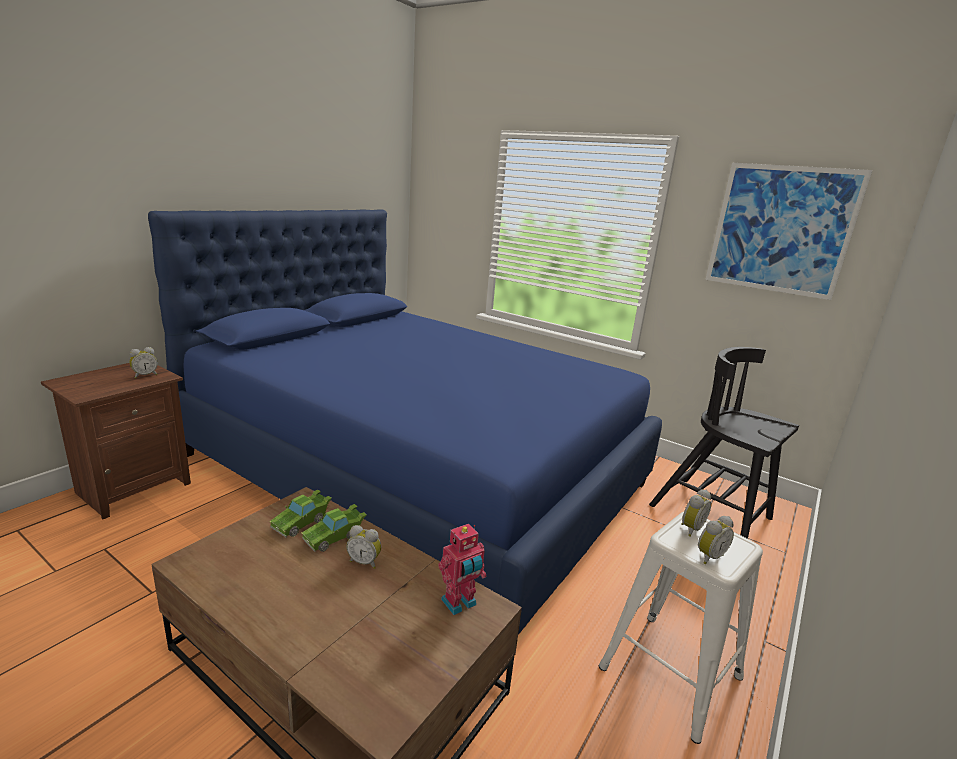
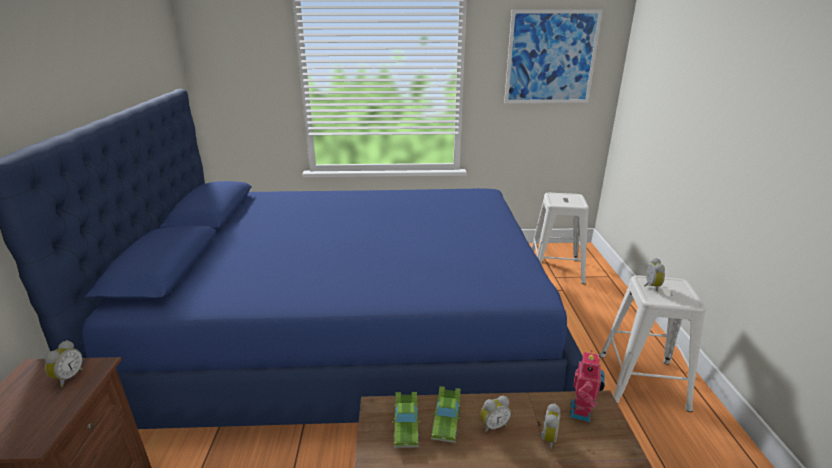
camera: 35 degrees left, 5 degrees up
black chair [649,347,799,539] -> white stool [532,193,589,284]
alarm clock [698,516,734,564] -> alarm clock moved to [538,403,561,450]

